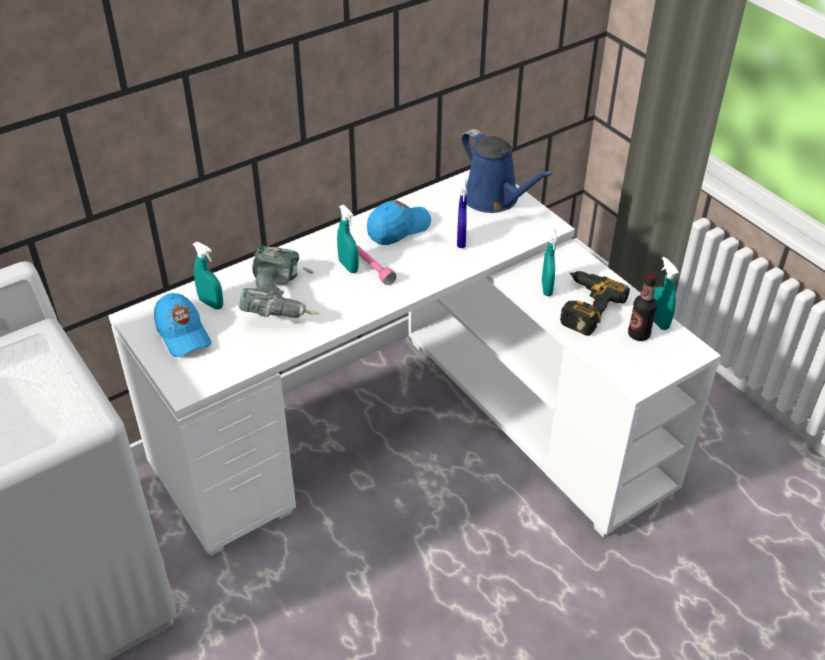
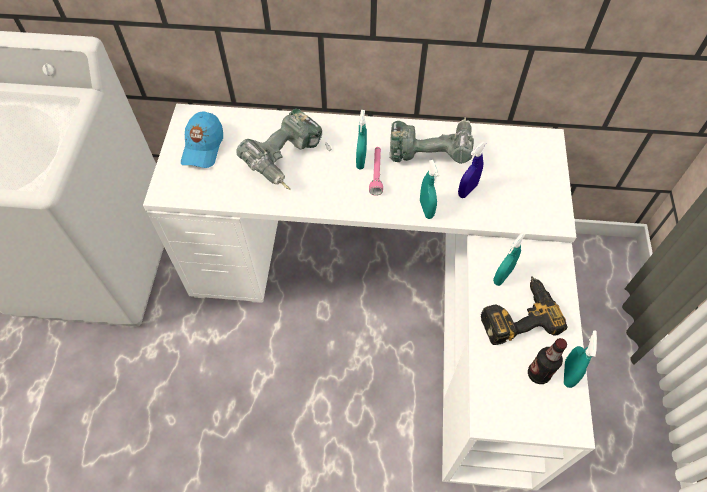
camera: 40 degrees right, 15 degrees up
turquoise spray bottle [193,242,223,309] -> turquoise spray bottle moved to [420,160,439,219]
blue cap [367,200,431,245] -> power drill [390,117,474,164]
blue watering can [462,129,552,213] -> none

